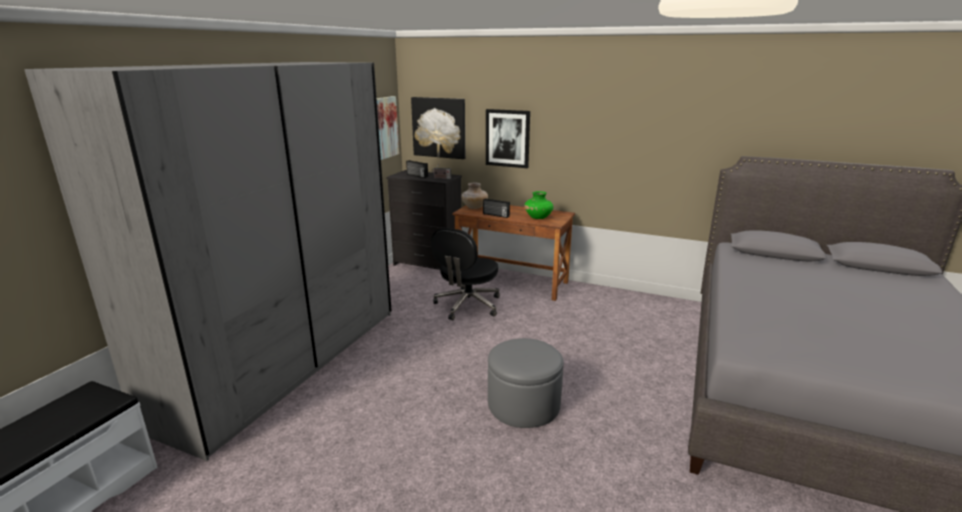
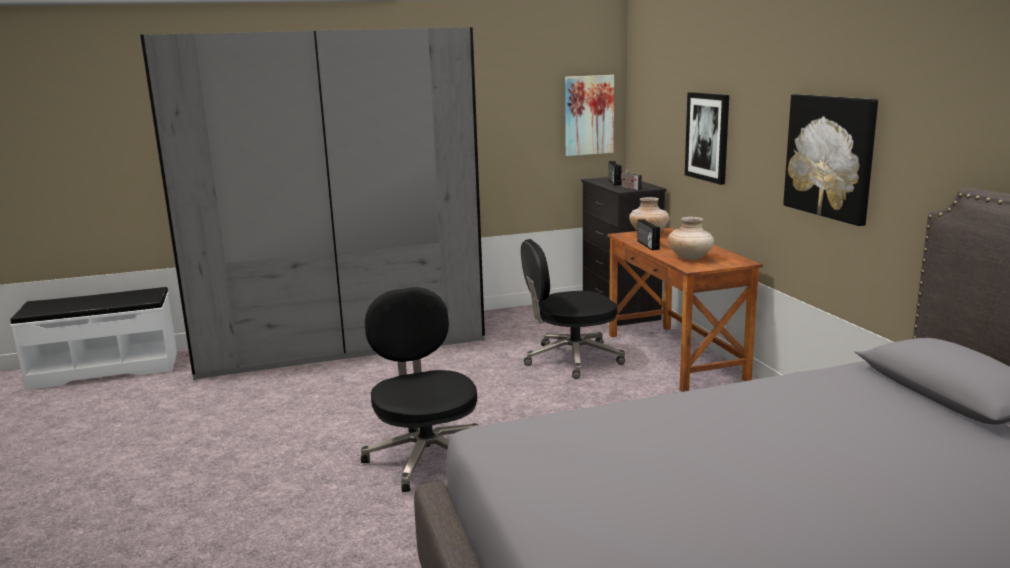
camera: 50 degrees right, 5 degrees down
picture [411,97,465,159] -> picture moved to [783,94,878,226]
grey ottoman [488,338,564,428] -> black office chair [361,287,479,492]
green vase [525,191,553,219] -> beige vase [668,217,714,260]

